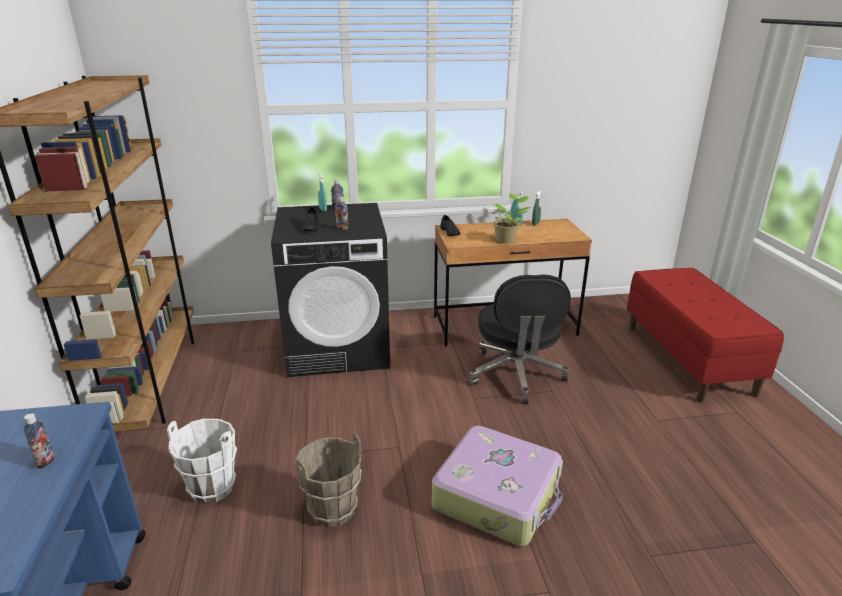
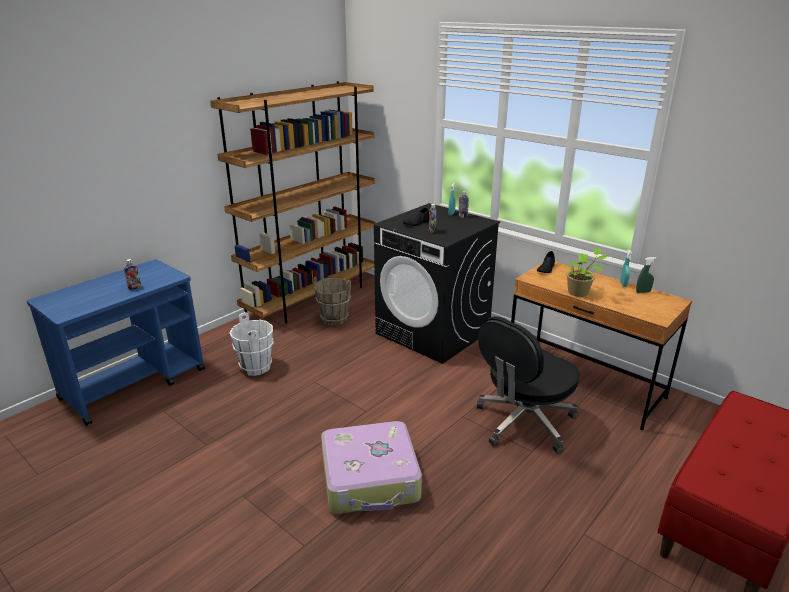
camera: 50 degrees right, 0 degrees up
brown bucket [295,434,362,527] -> brown bucket moved to [313,276,351,326]

